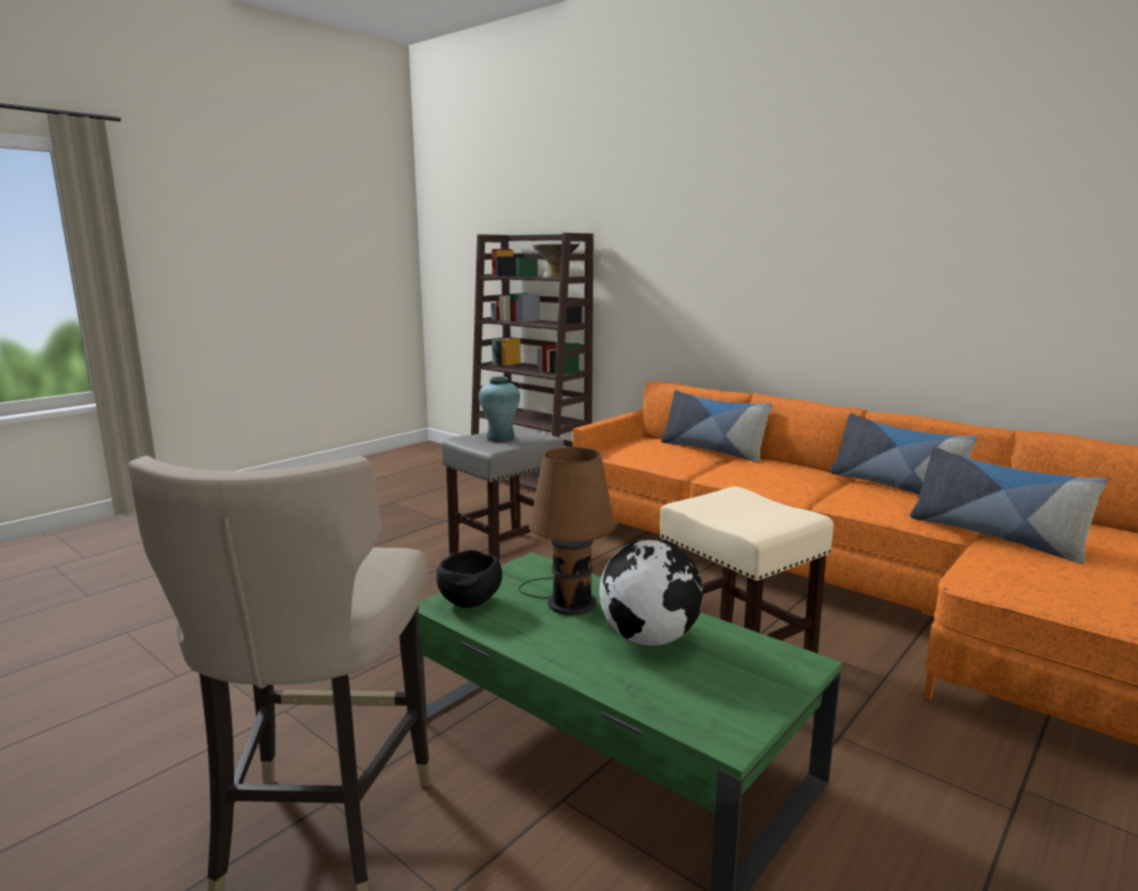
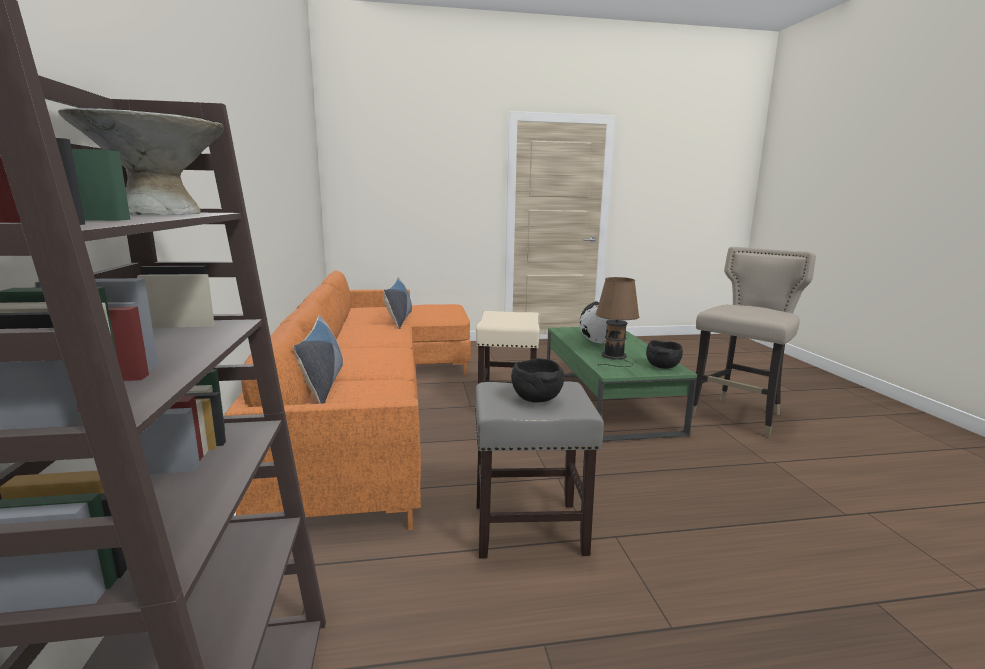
camera: 140 degrees left, 0 degrees up
turquoise vase [479,377,520,441] -> black bowl [511,358,564,403]
pillow [830,413,977,495] -> none

